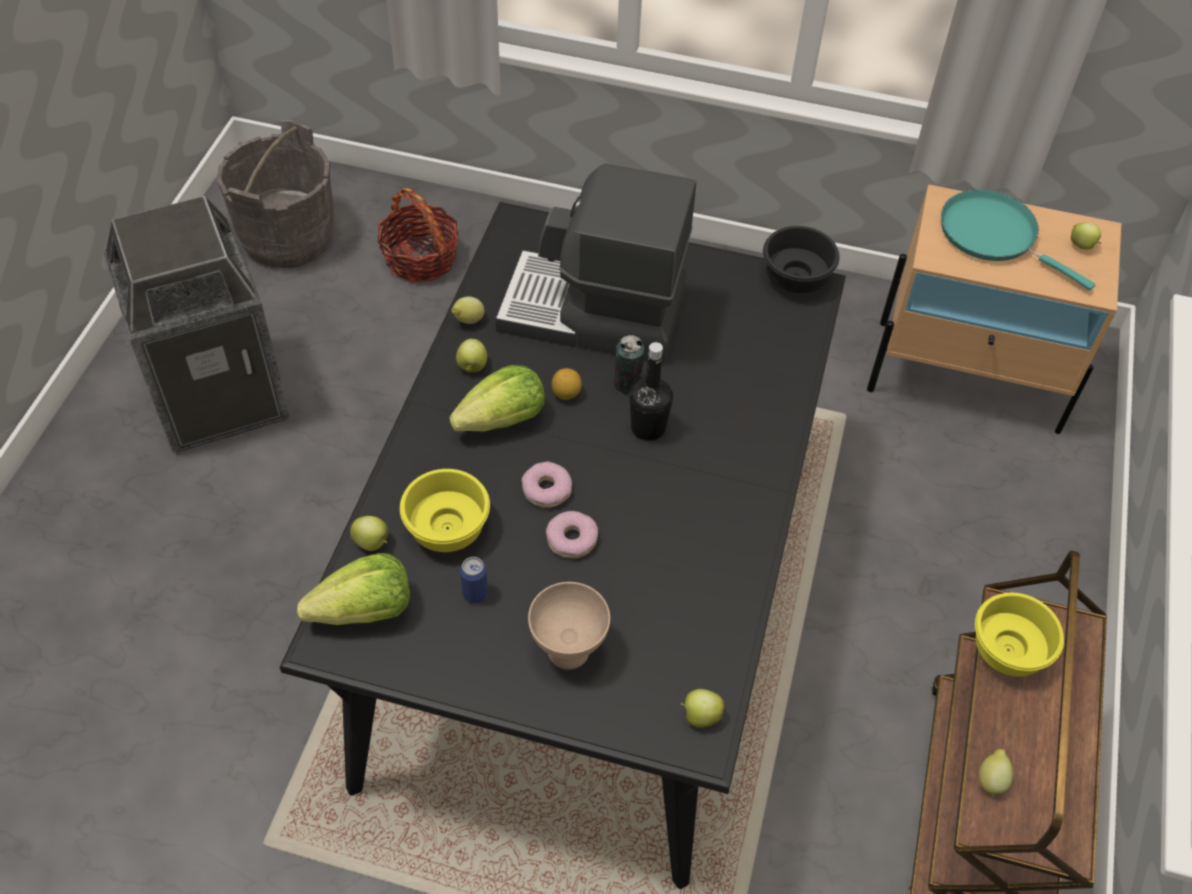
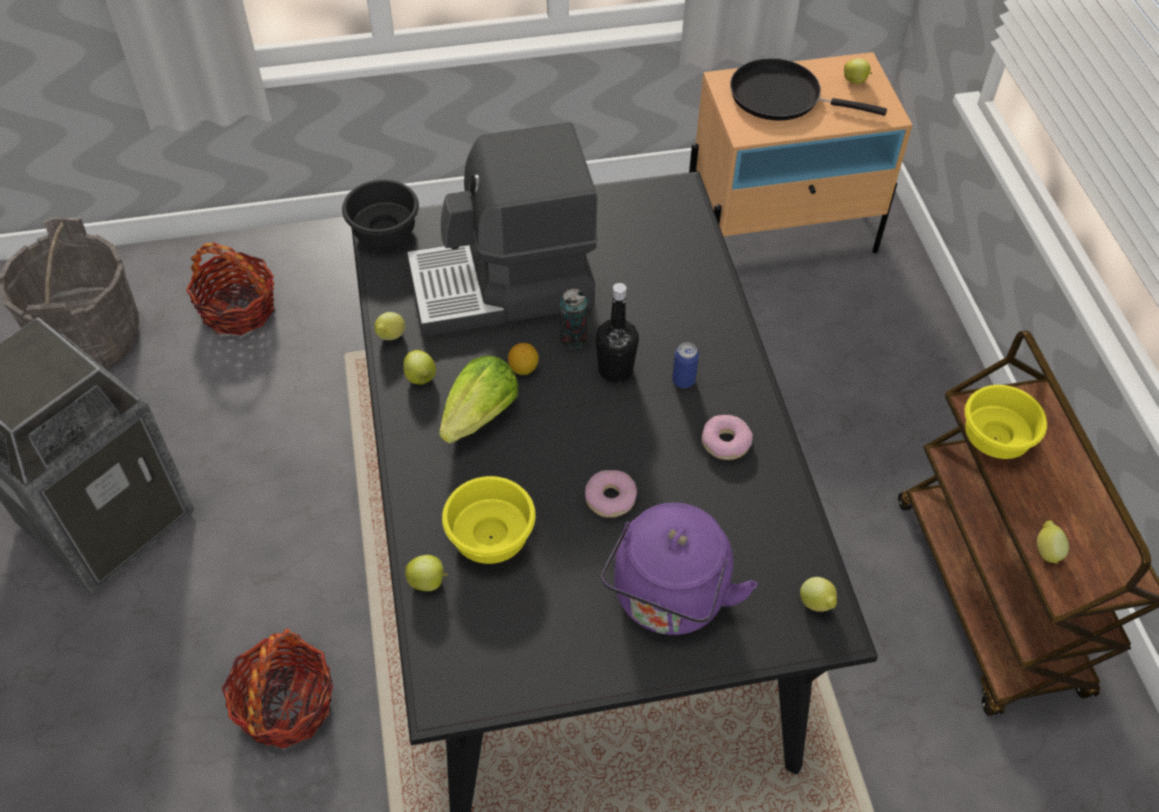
camera: 25 degrees left, 0 degrees up
lettuce [297,553,410,625] -> none
can [460,557,488,603] -> can moved to [672,343,699,388]
donut [521,462,572,508] -> donut moved to [702,415,753,460]
beige bowl [528,582,610,670] -> purple kettle [601,503,757,635]
apple [680,689,724,728] -> lemon [800,577,837,612]
black bowl [763,226,840,293] -> black bowl moved to [342,180,419,247]
turquoise frying pan [941,189,1095,290] -> black frying pan [730,58,887,121]
none -> basket [222,629,333,749]

